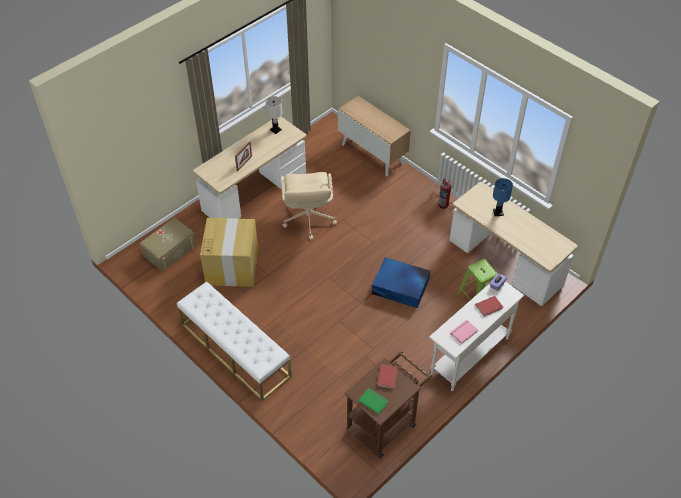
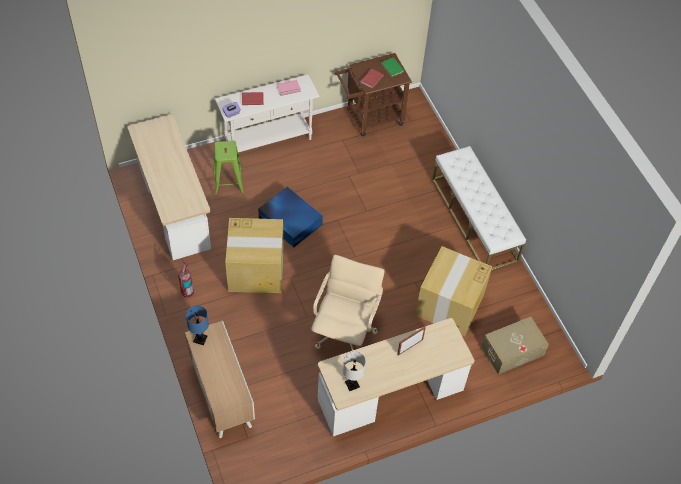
camera: 160 degrees left, 5 degrees up
blue table lamp [493,178,513,216] -> blue table lamp moved to [186,306,209,345]
none -> cardboard box [225,218,284,293]

